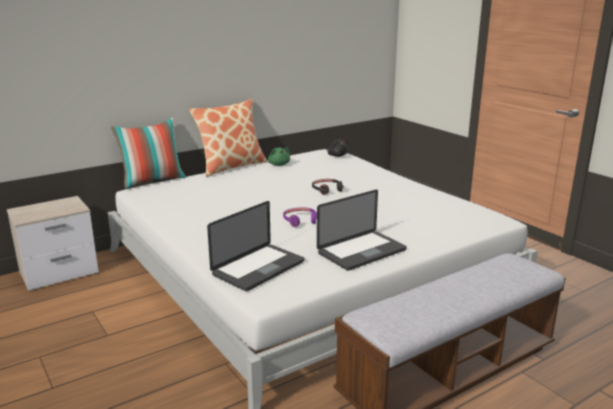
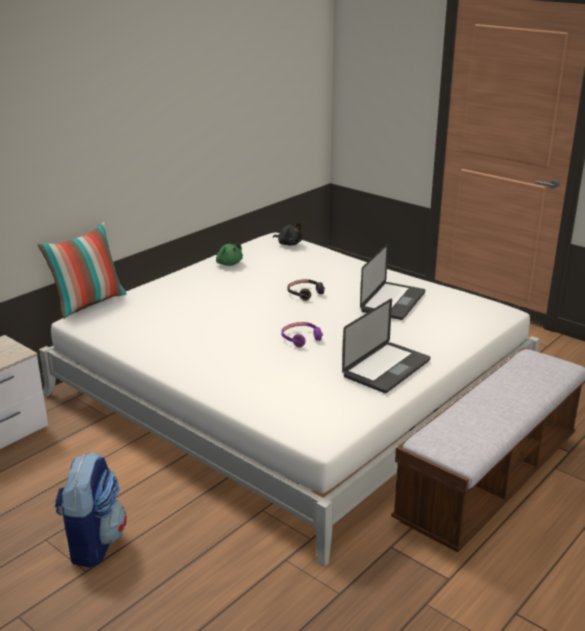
camera: 15 degrees left, 5 degrees up
pillow [189,99,267,177] -> none
laptop [207,201,304,291] -> laptop moved to [360,243,425,320]
none -> backpack [55,452,127,568]

